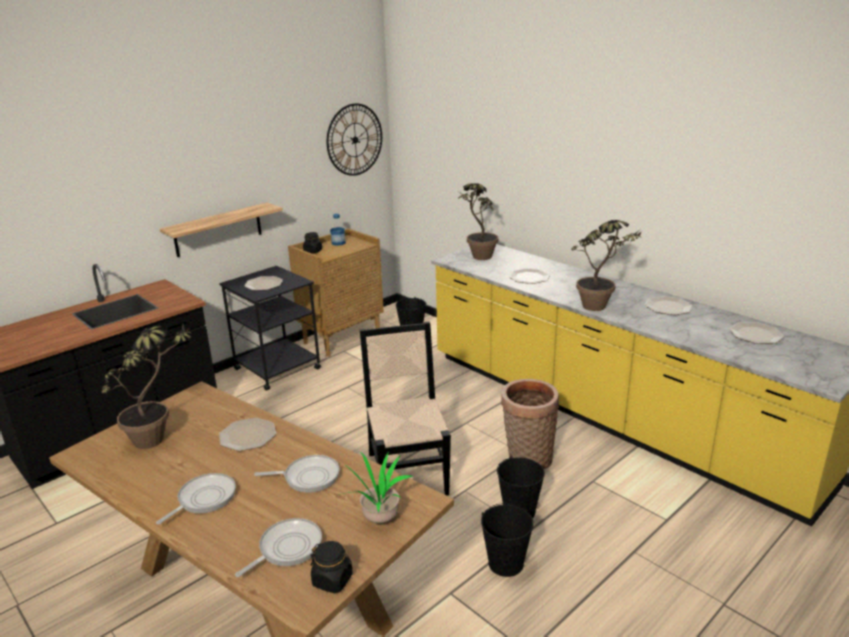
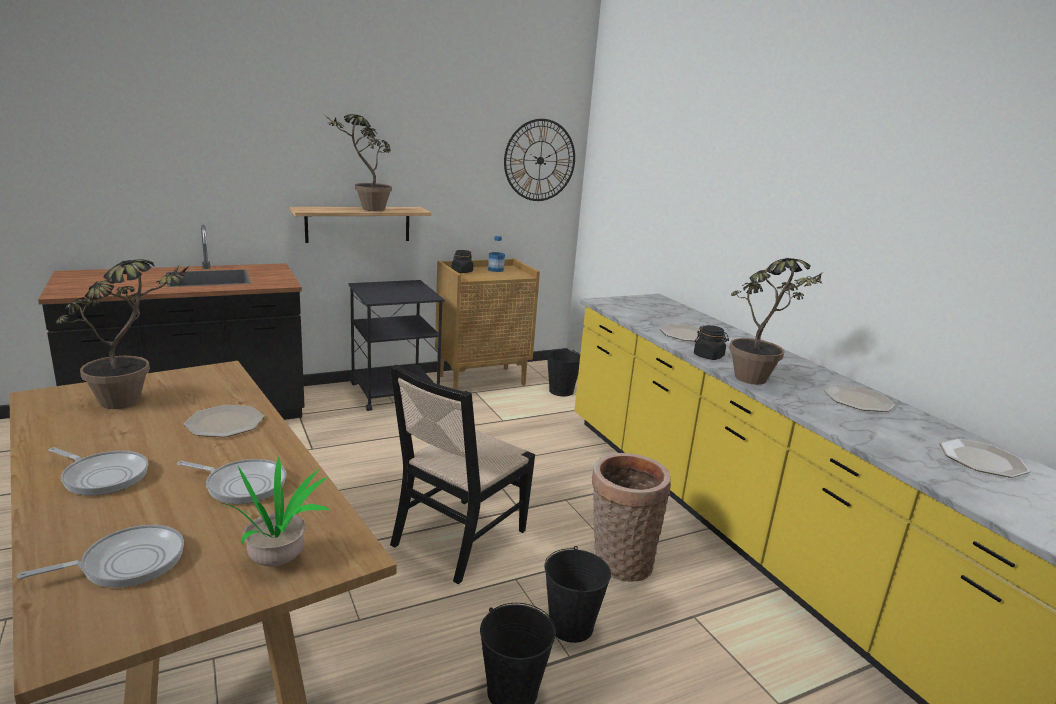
camera: 15 degrees right, 5 degrees down
frying pan [156,473,236,525] -> frying pan turned 60 degrees clockwise [48,447,148,496]
plate [244,276,283,290] -> none
black jar [311,541,353,593] -> black jar moved to [694,325,729,360]
chair [360,321,451,496] -> chair turned 150 degrees counterclockwise [390,364,535,584]
potted plant [458,183,498,260] -> potted plant moved to [325,114,392,211]

